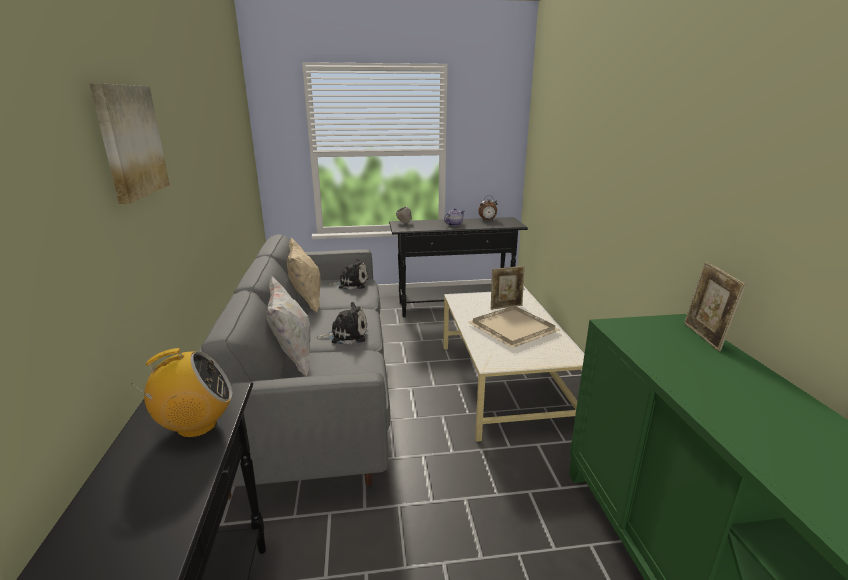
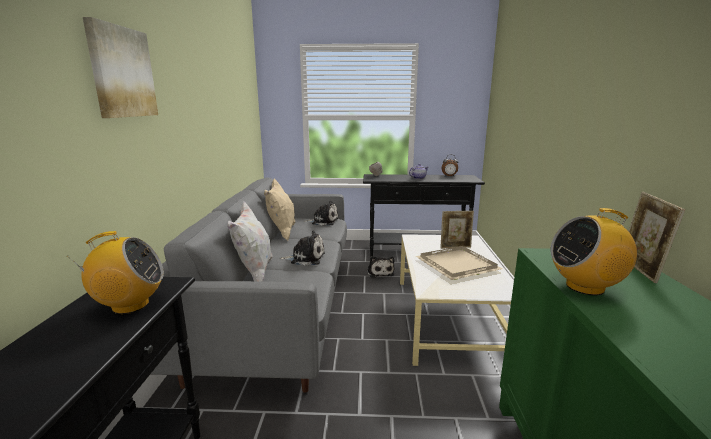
camera: 10 degrees right, 5 degrees down
none -> plush toy [367,256,395,278]
none -> radio [550,208,637,295]

